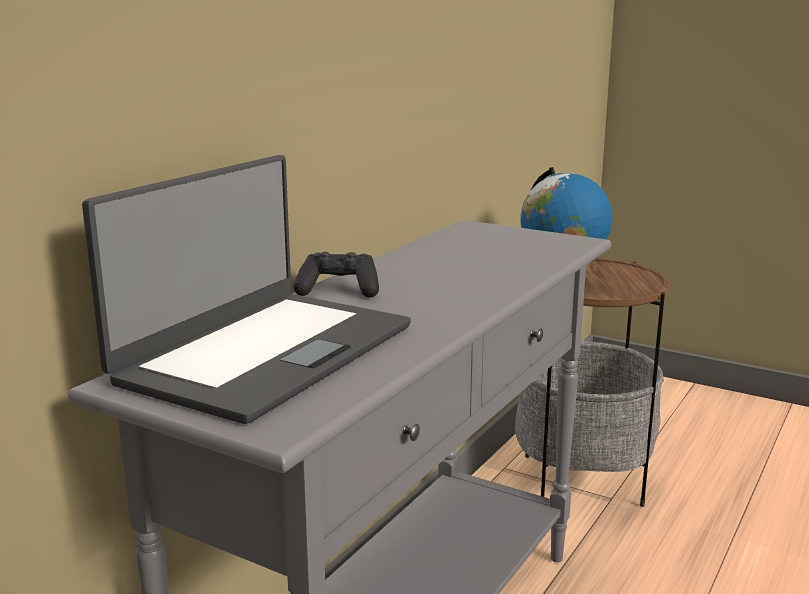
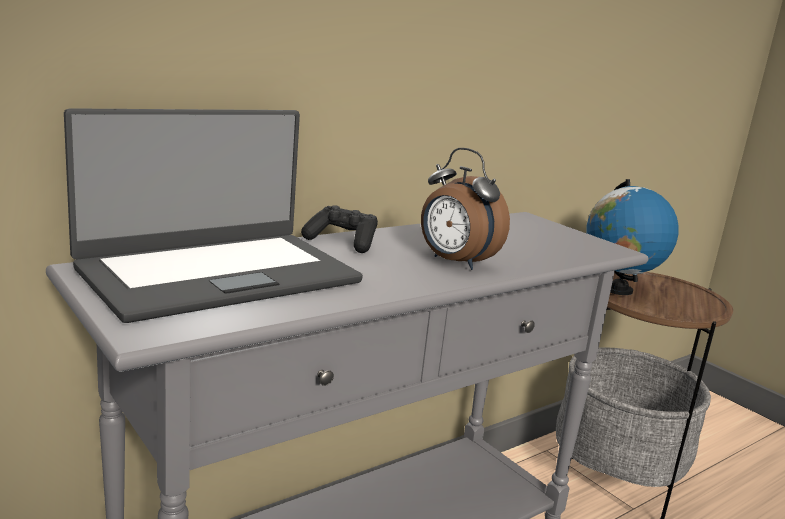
camera: 20 degrees right, 0 degrees up
none -> alarm clock [421,148,510,270]

